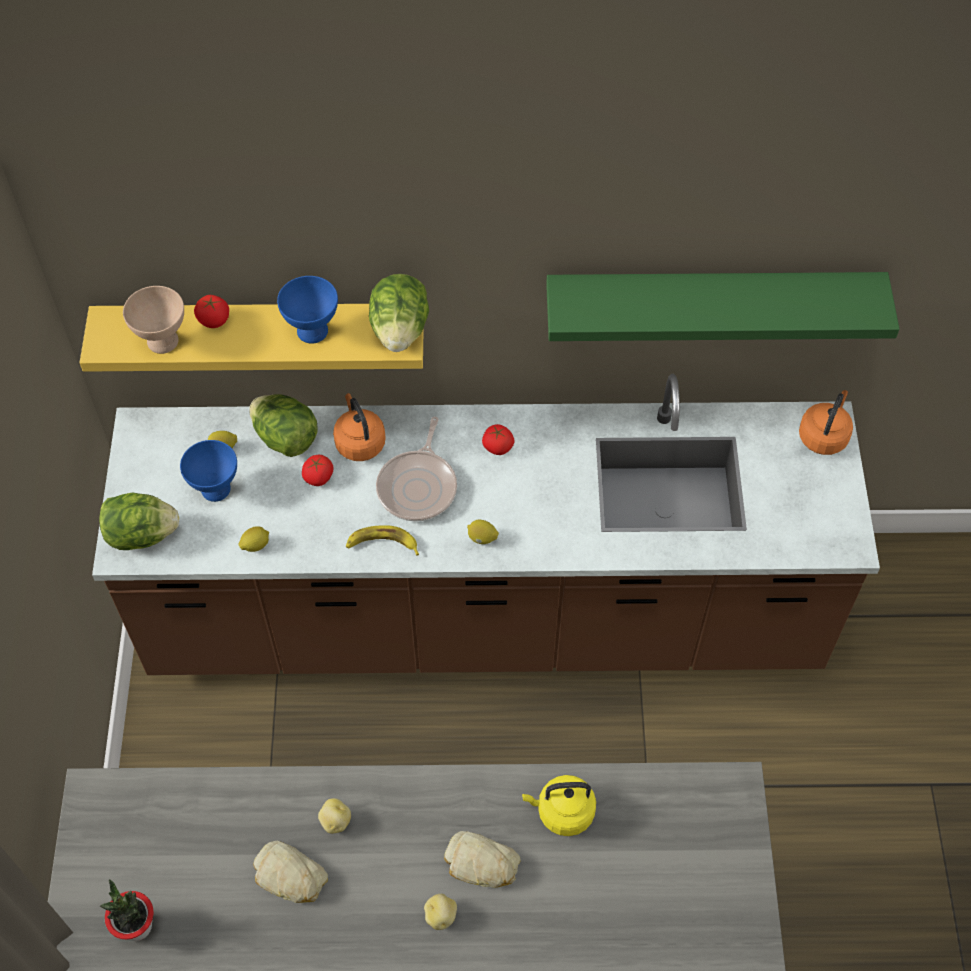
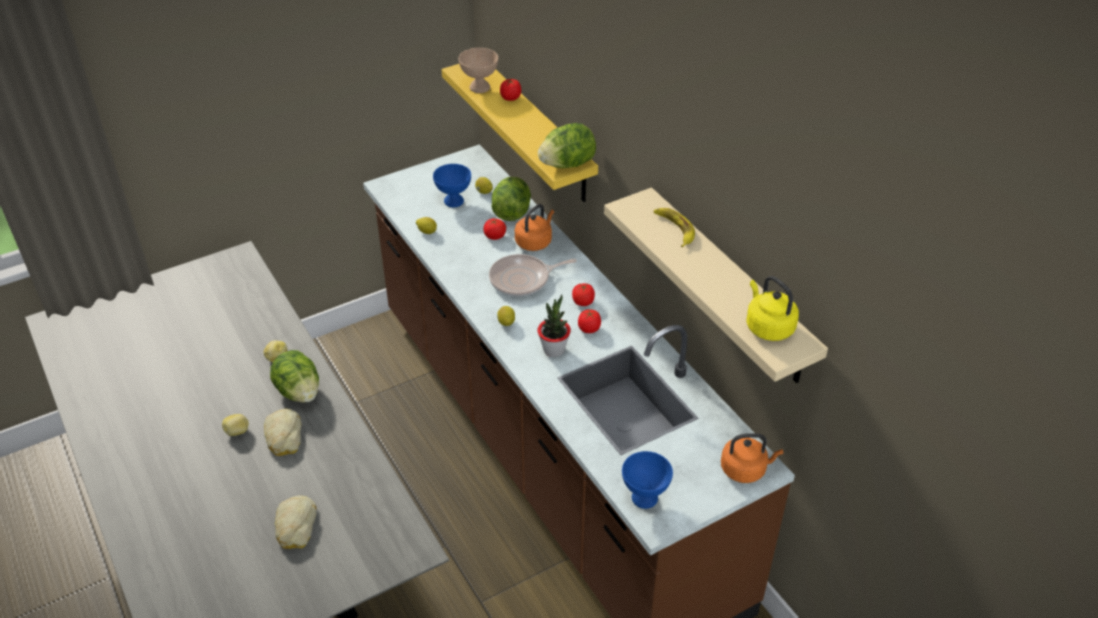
camera: 60 degrees right, 15 degrees down
lettuce [99,492,179,550] -> lettuce moved to [270,350,319,403]
potted plant [100,879,153,941] -> potted plant moved to [537,294,571,357]
bread [253,841,328,903] -> bread moved to [275,496,316,549]
blue bowl [277,276,338,344] -> blue bowl moved to [622,451,673,509]
banana [346,525,419,556] -> banana moved to [654,208,695,247]
yellow kettle [522,775,596,836] -> yellow kettle moved to [746,276,799,341]
green shelf [546,272,900,341] -> beige shelf [604,187,828,383]
none -> tomato [578,309,601,333]

